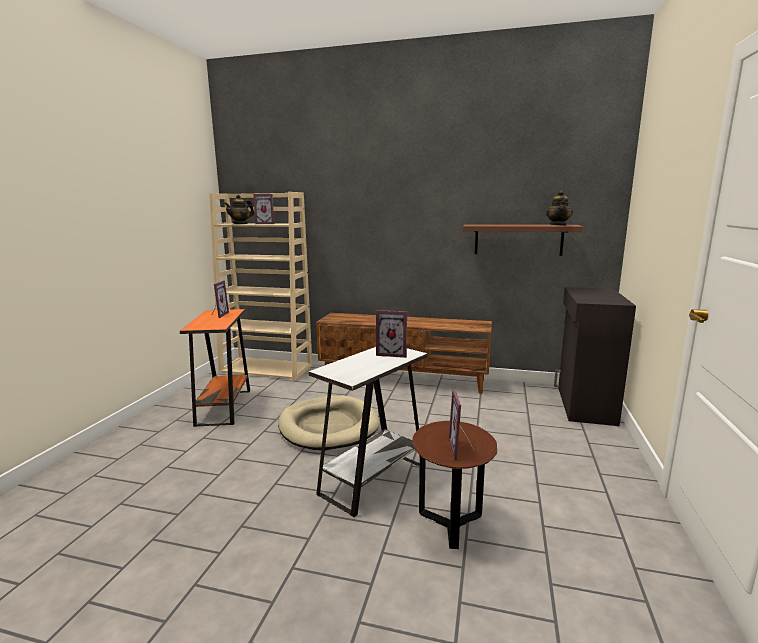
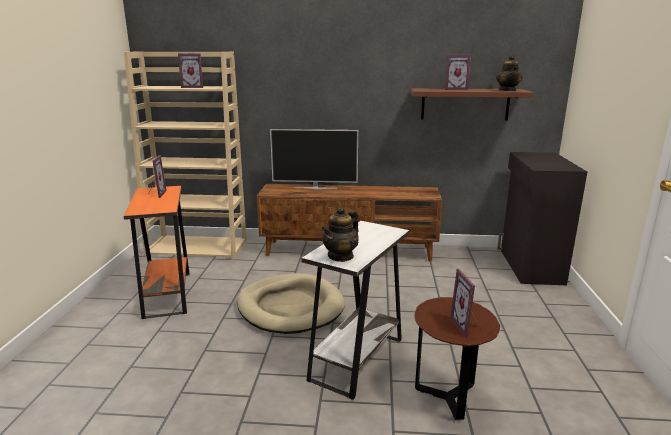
camera: 10 degrees left, 5 degrees up
teapot [224,194,255,224] -> teapot moved to [321,206,359,262]
picture frame [376,310,407,358] -> picture frame moved to [445,55,471,90]
none -> television [270,129,358,189]

